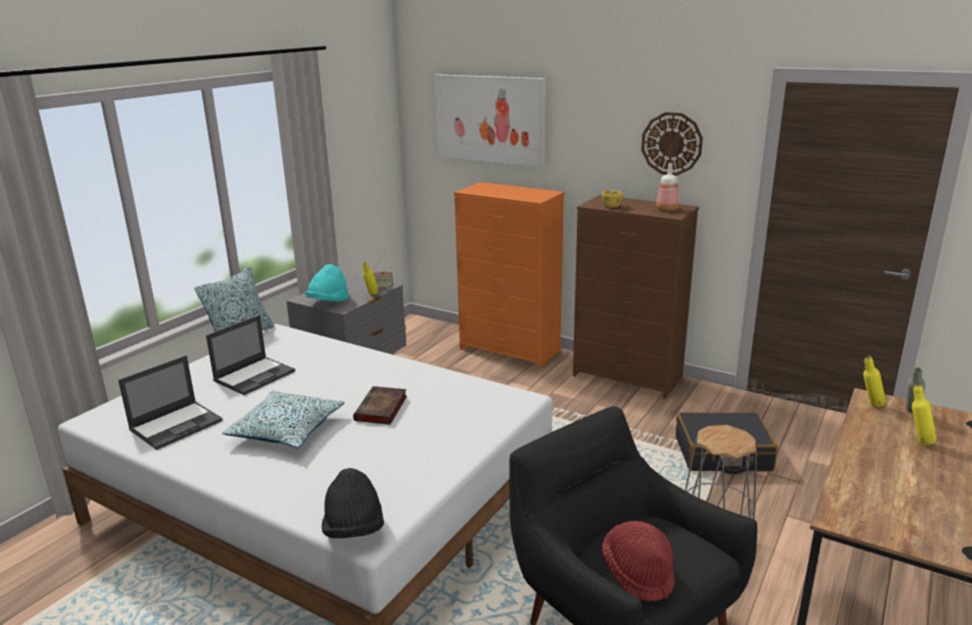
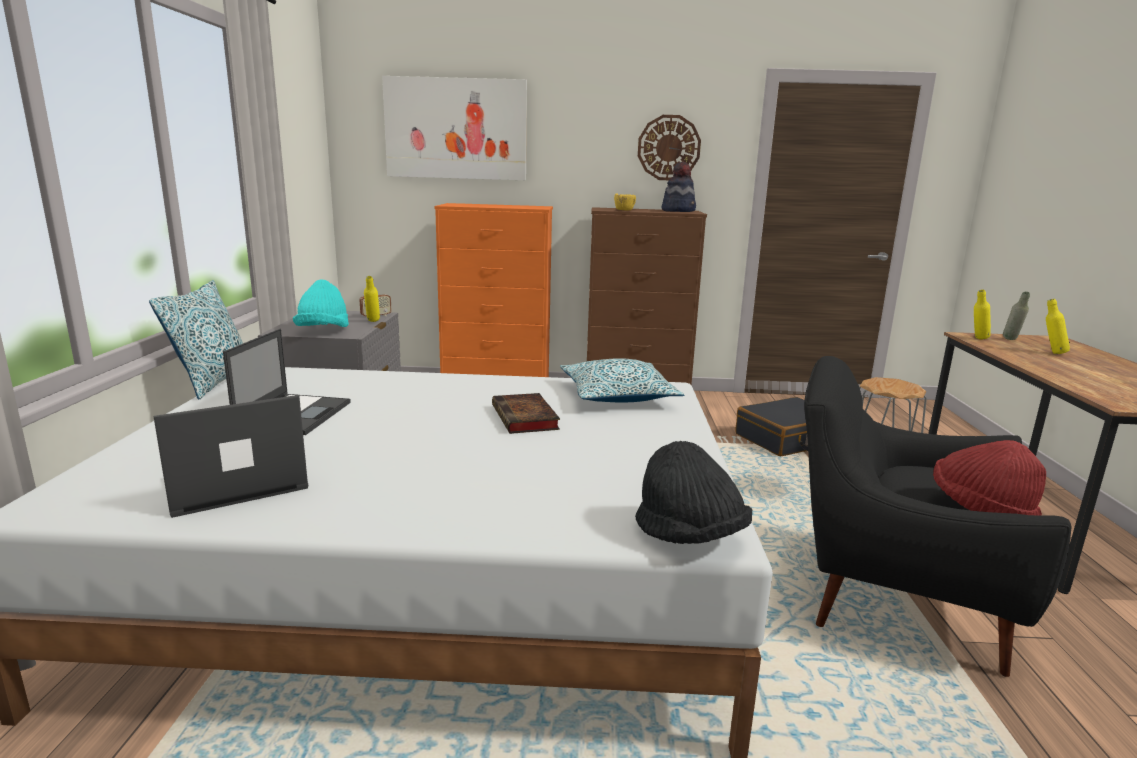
camera: 30 degrees left, 5 degrees down
laptop [118,355,223,450] -> laptop turned 135 degrees counterclockwise [154,395,309,518]
pillow [222,390,345,448] -> pillow moved to [560,358,684,402]
bottle [656,163,679,211] -> hat [662,162,696,212]

